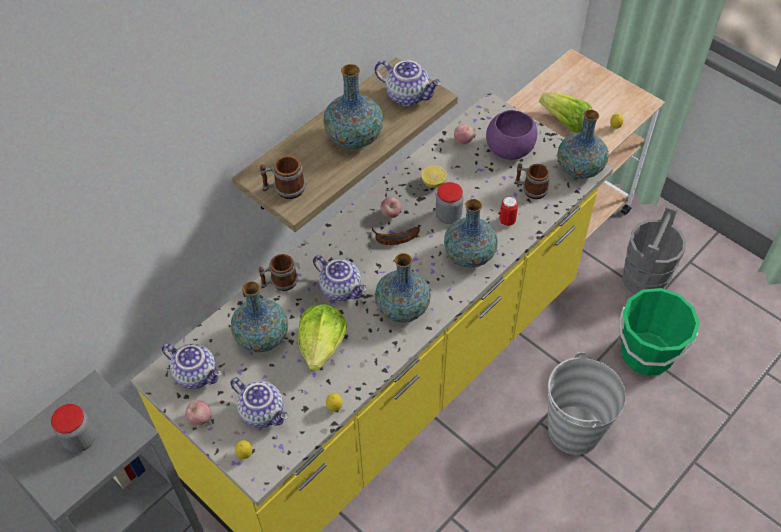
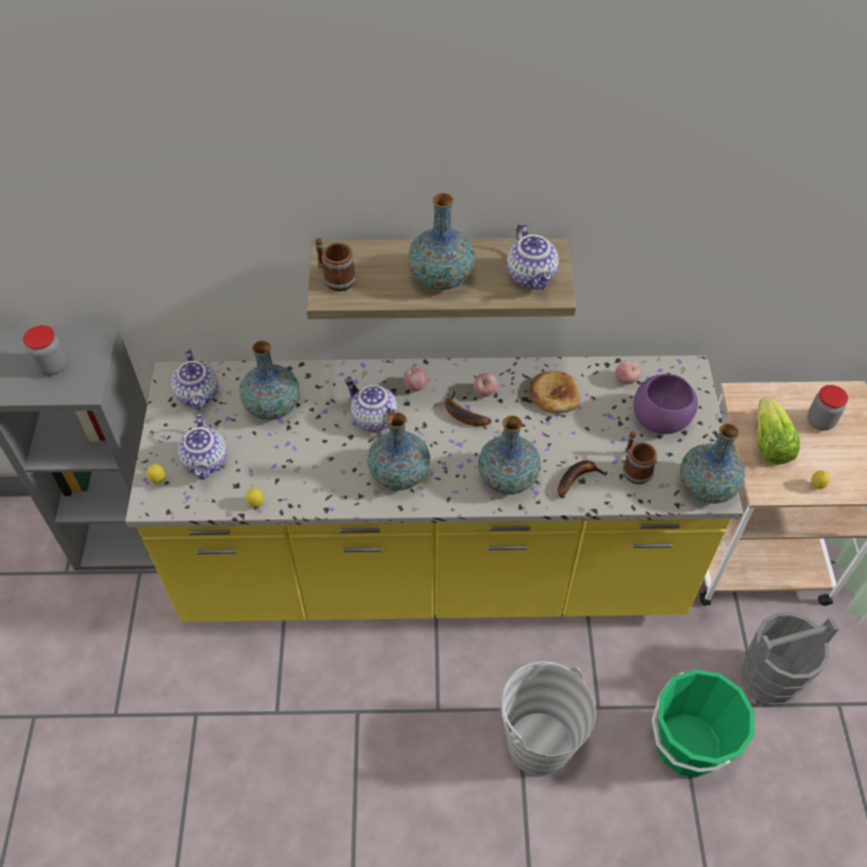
camera: 45 degrees right, 0 degrees up
apple [185,400,212,425] -> apple moved to [403,367,427,391]
mug [259,254,298,291] -> none
lettuce [298,304,347,371] -> none
teapot [313,255,367,301] -> teapot turned 135 degrees clockwise [344,378,398,432]
lemon [421,166,447,188] -> bread [528,371,580,414]
jar [435,182,463,224] -> jar moved to [807,385,848,431]
can [499,196,518,227] -> banana [558,461,608,498]

